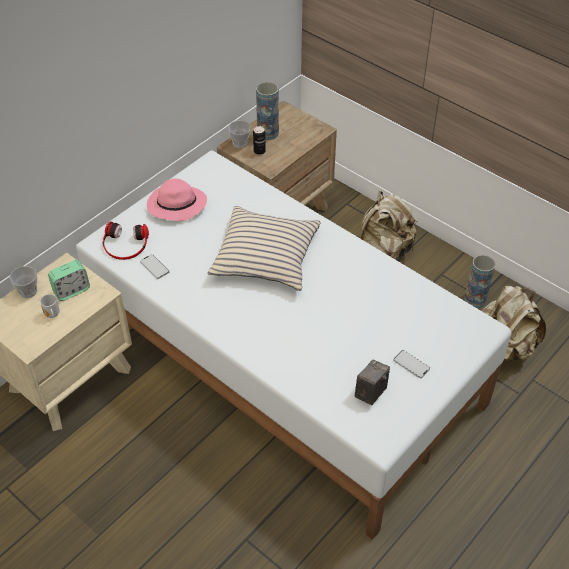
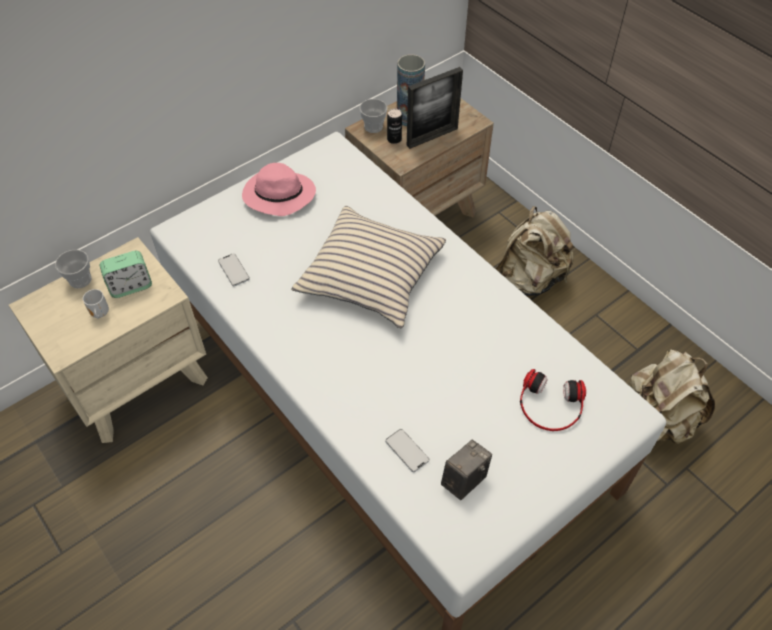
camera: 10 degrees right, 5 degrees up
headphones [103,221,149,260] -> headphones moved to [520,369,586,431]
phone [393,350,430,378] -> phone moved to [385,429,429,472]
vase [464,255,495,308] -> none
none -> picture frame [407,67,463,149]

